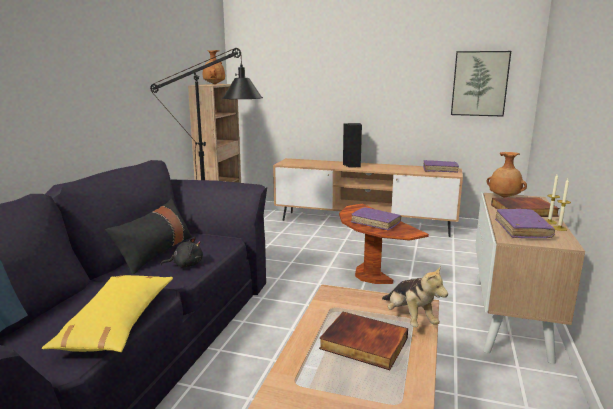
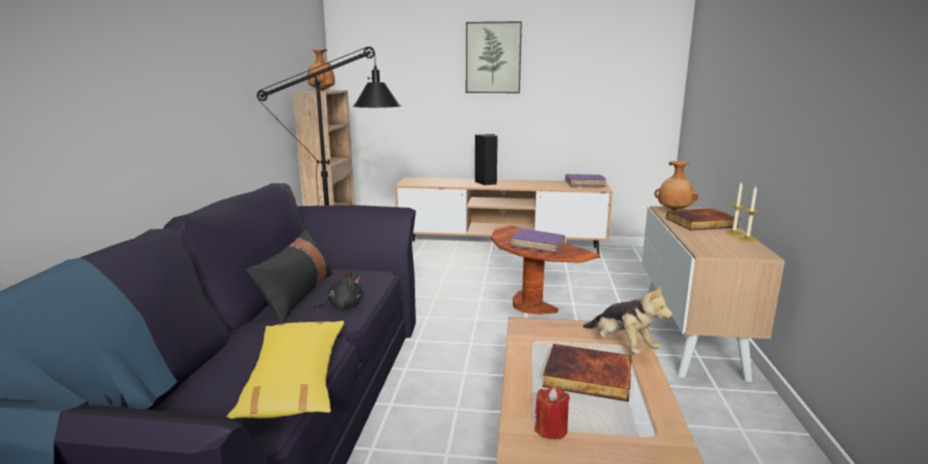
camera: 10 degrees left, 0 degrees up
picture [451,51,511,117] -> picture moved to [466,21,522,93]
purple book [495,209,555,238] -> none
none -> red candle [535,387,570,439]

